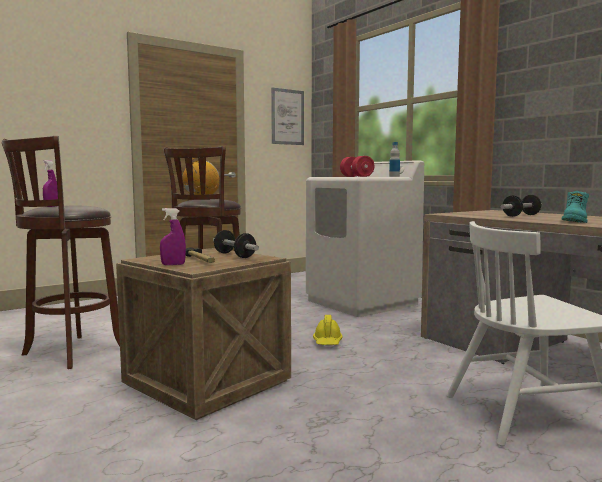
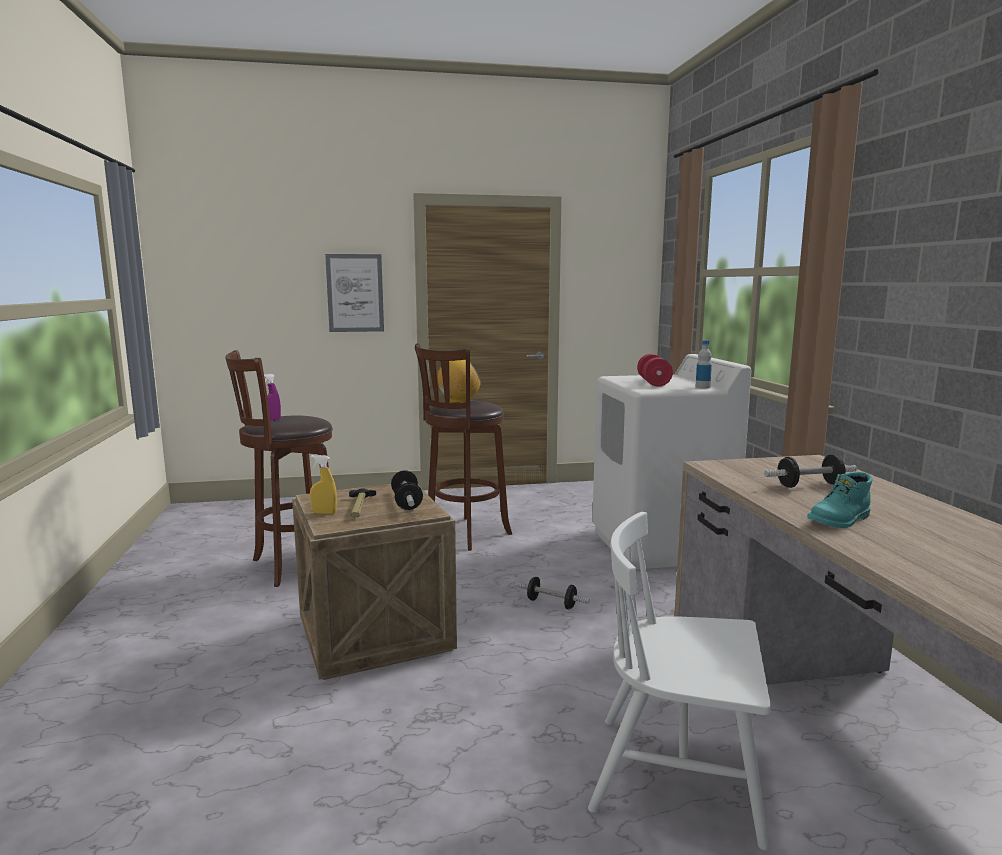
camera: 25 degrees right, 5 degrees up
purple spray bottle [160,208,186,265] -> yellow spray bottle [310,455,337,514]
picture [271,88,304,145] -> picture moved to [325,254,384,332]
yellow hard hat [313,315,343,345] -> dumbbell [516,577,590,609]

